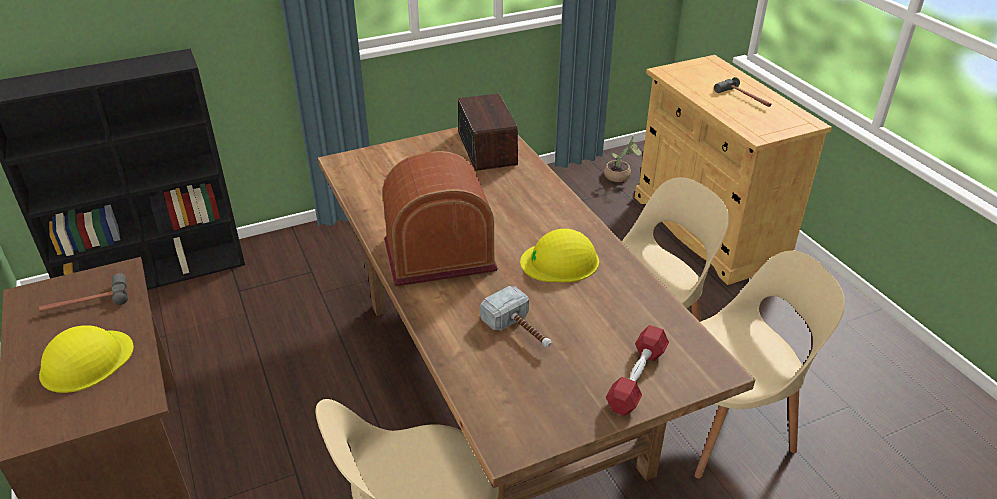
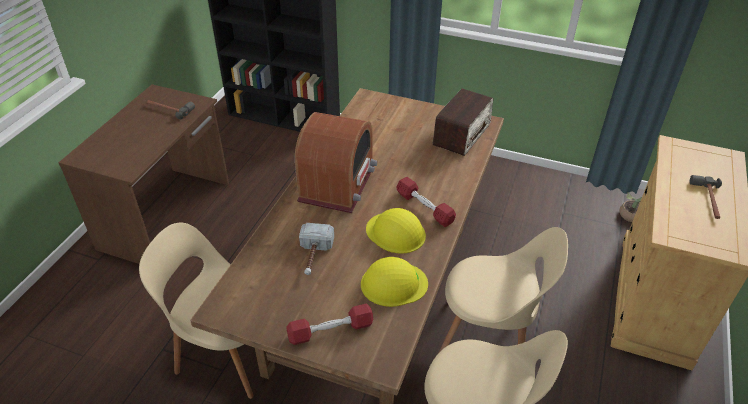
camera: 45 degrees right, 5 degrees up
yellow hard hat [39,325,134,393] -> yellow hard hat moved to [361,257,428,307]
radio [383,151,498,286] -> radio turned 75 degrees clockwise [295,112,378,213]
none -> red dumbbell [397,177,456,227]

